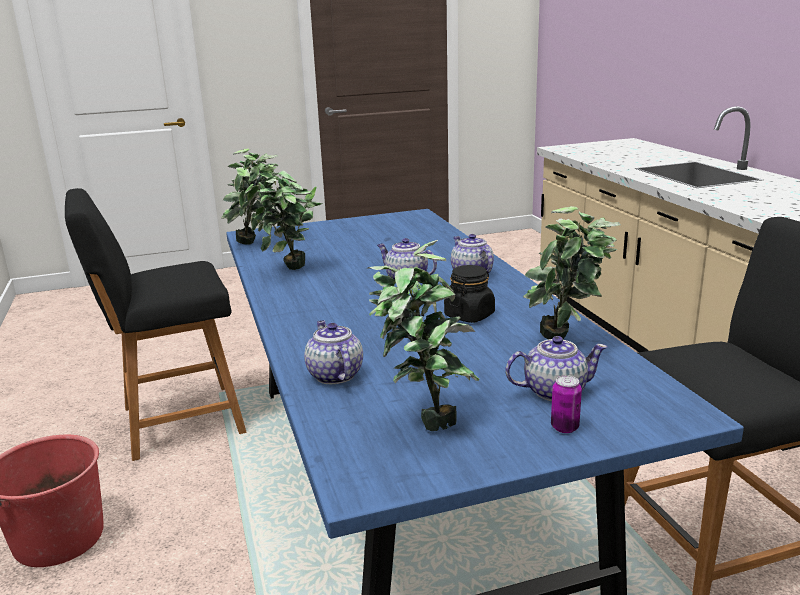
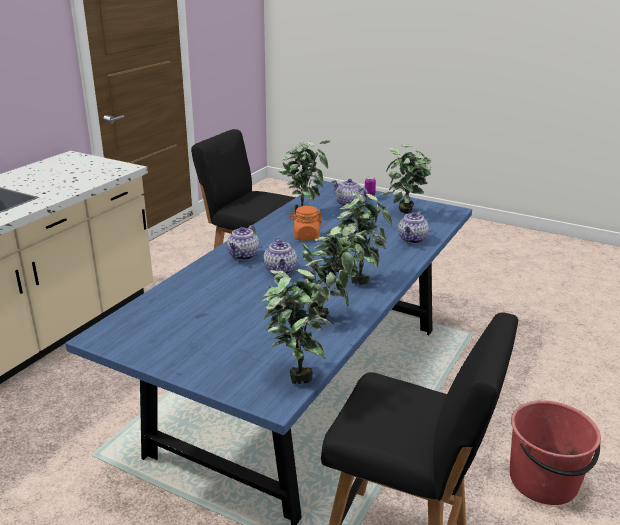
camera: 135 degrees left, 5 degrees up
black jar [444,265,495,323] -> orange jar [290,206,323,240]
none -> potted plant [336,192,393,285]

